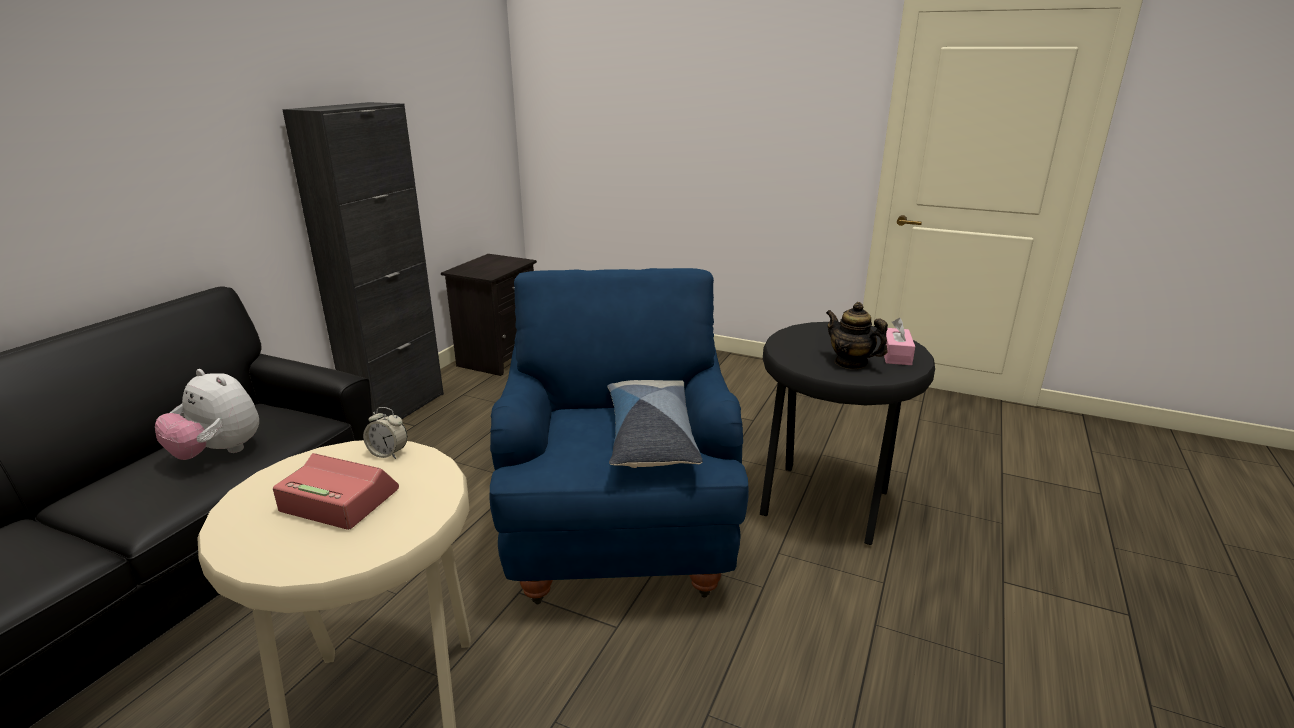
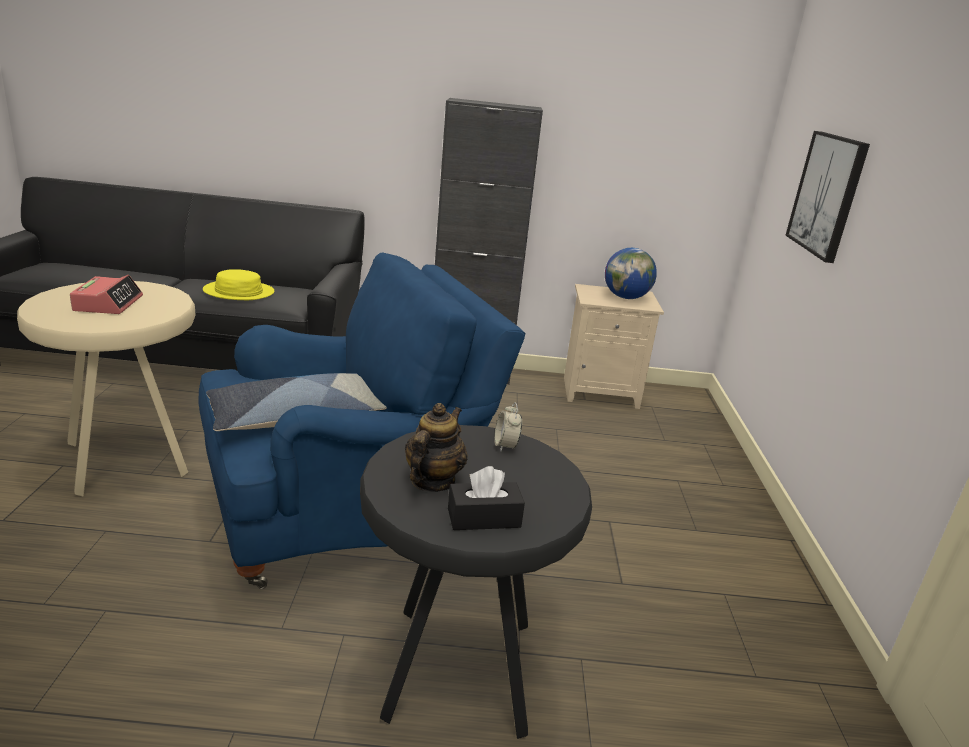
camera: 65 degrees right, 0 degrees up
plush toy [155,369,259,460] -> yellow hat [203,269,274,300]
alarm clock [363,407,407,459] -> alarm clock moved to [494,402,522,451]
black nightstand [441,254,537,376] -> beige nightstand [564,284,664,409]
pink tissue box [884,318,915,365] -> black tissue box [448,466,525,530]
none -> globe [605,248,657,299]
none -> picture [785,131,870,263]

